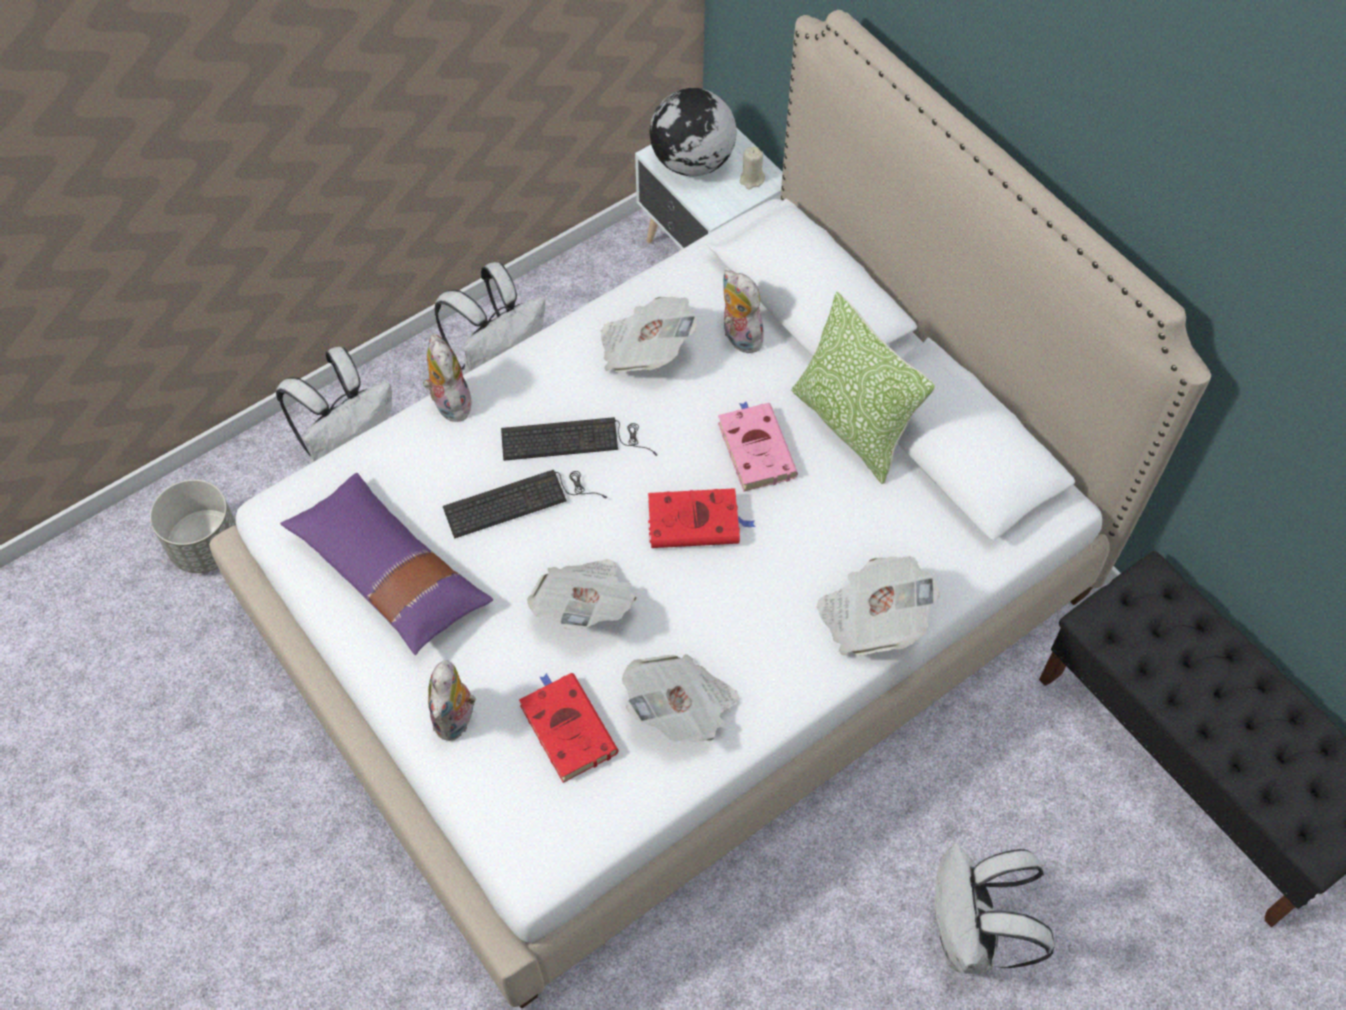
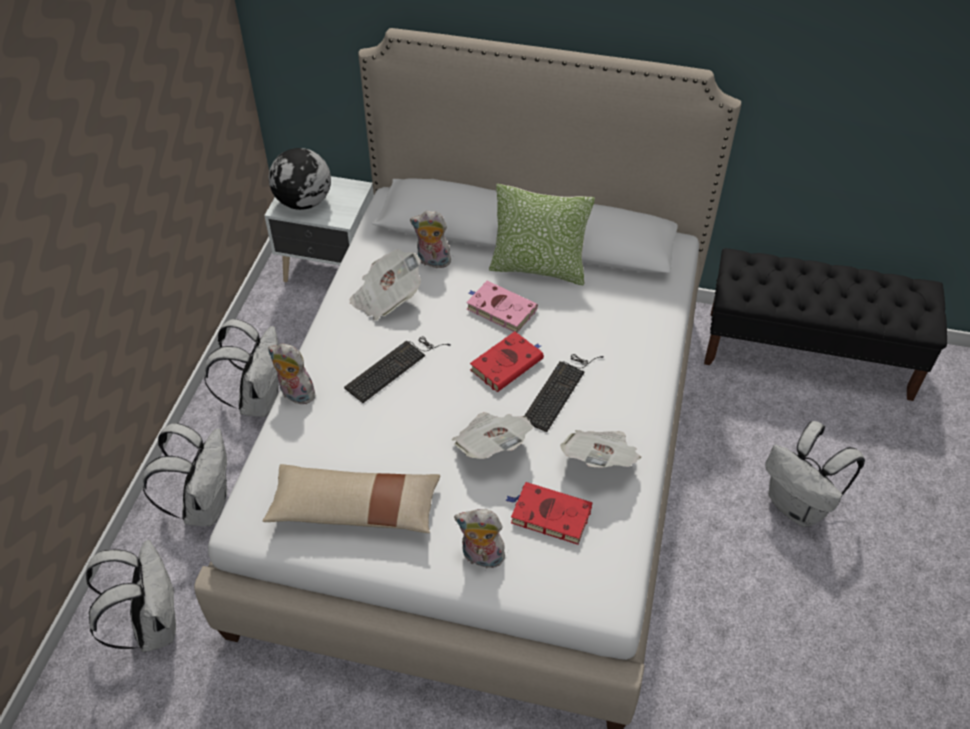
camera: 40 degrees left, 10 degrees down
grey planter [150,480,236,573] -> white backpack [86,540,176,652]
purple pillow [280,473,493,655] -> beige pillow [263,464,440,533]
plush toy [428,660,476,741] -> plush toy turned 135 degrees clockwise [454,509,507,568]
keyboard [443,470,607,539] -> keyboard moved to [524,354,604,432]
beige candle [740,147,765,190] -> none
newspaper [817,556,940,655] -> none

